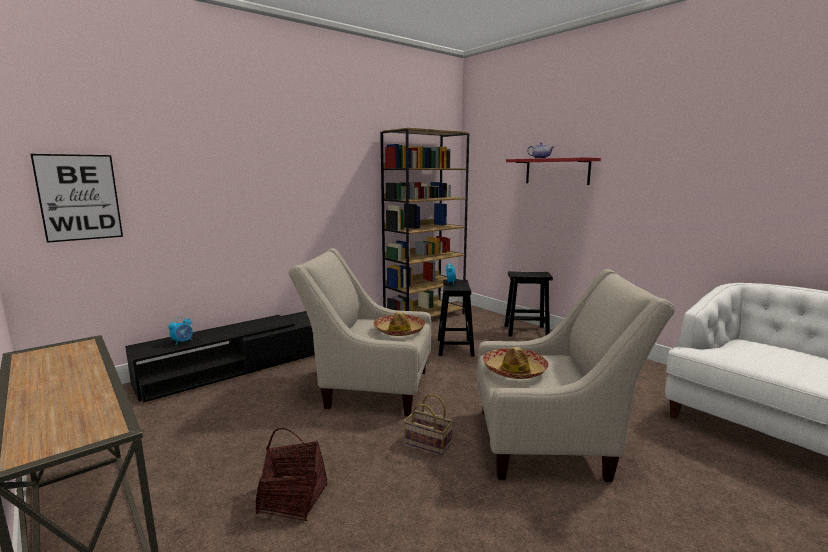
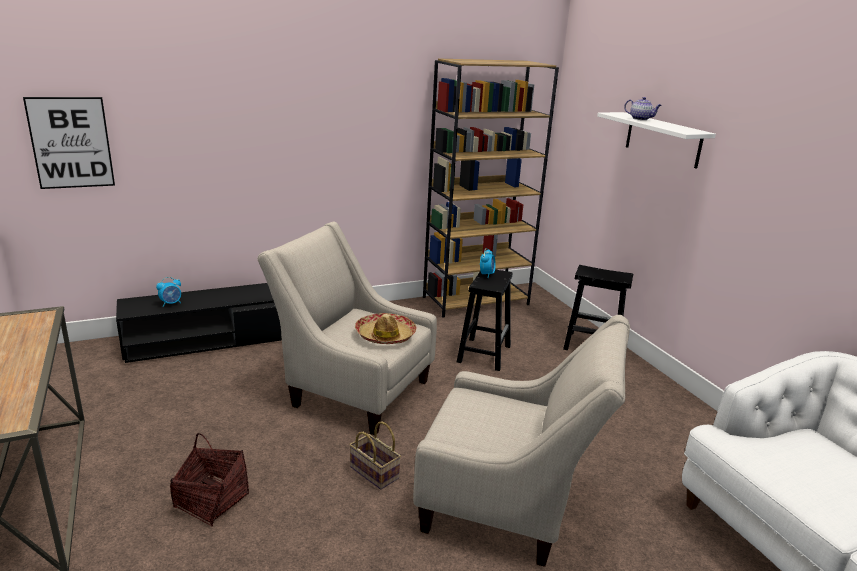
camera: 15 degrees right, 10 degrees up
hat [483,347,549,379] -> none
red shelf [506,157,601,185] -> white shelf [597,112,716,168]

